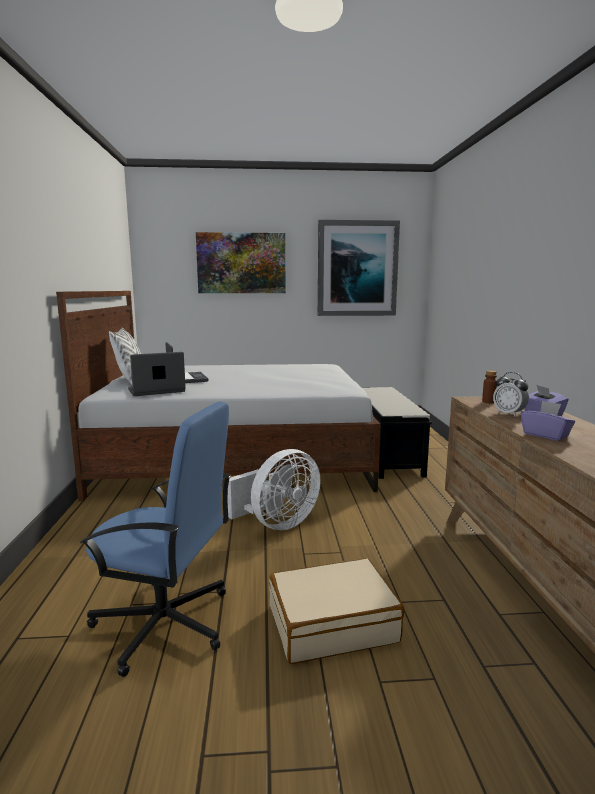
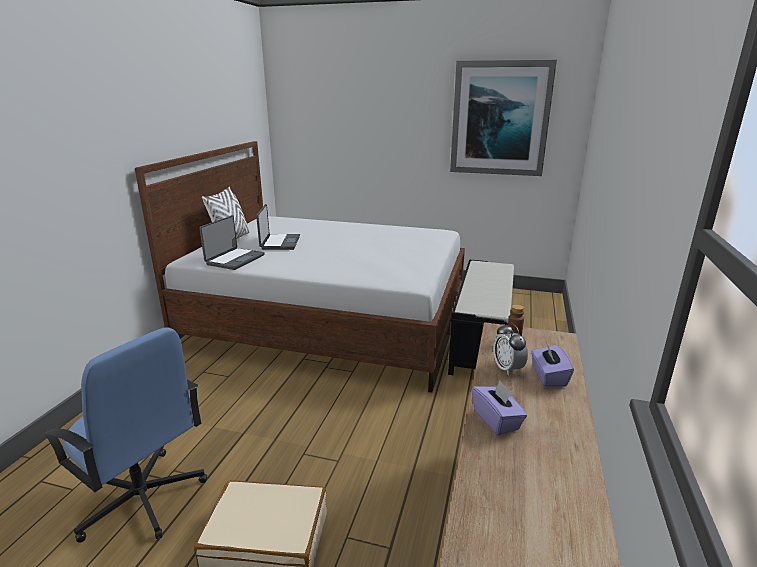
camera: 20 degrees right, 10 degrees up
laptop [128,352,186,396] -> laptop turned 120 degrees clockwise [199,215,265,270]
picture [196,232,285,293] -> none
white fan [228,449,321,530] -> none

